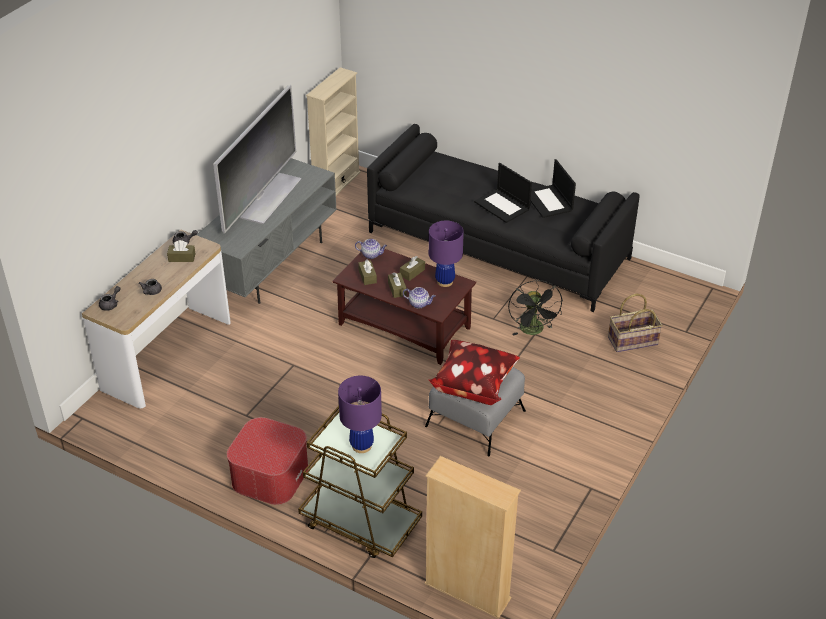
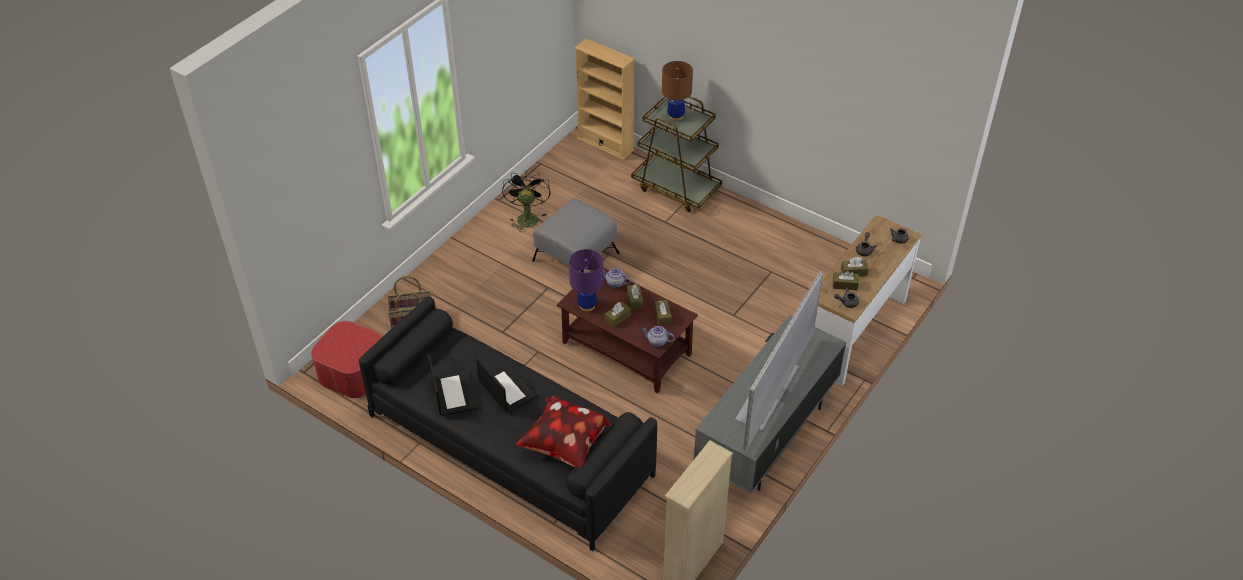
camera: 175 degrees left, 5 degrees up
ottoman [227,417,308,505] -> ottoman moved to [311,321,382,398]
purple table lamp [338,376,382,453] -> brown table lamp [662,61,693,121]
pillow [428,340,520,405] -> pillow moved to [516,396,612,468]
black fan [508,280,563,335] -> black fan moved to [502,170,551,232]
none -> brown tissue box [841,257,869,277]

